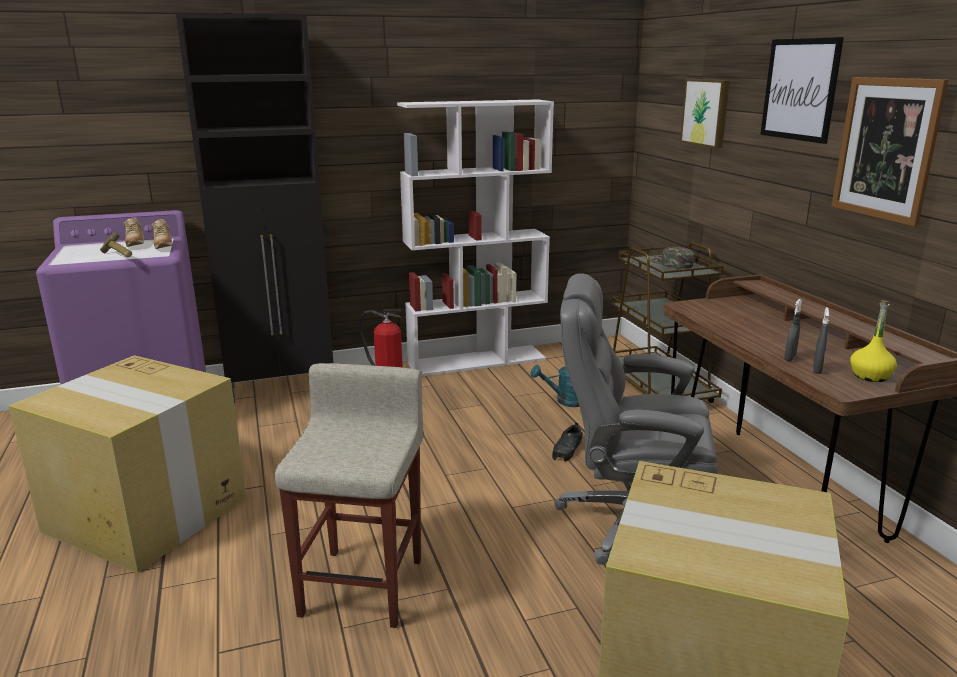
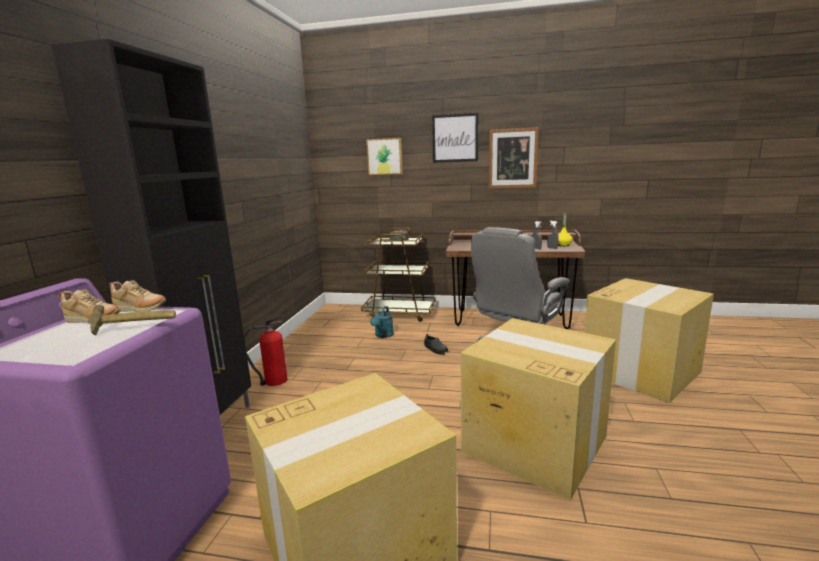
camera: 60 degrees left, 5 degrees down
beige stool [275,363,424,628] -> cardboard box [461,318,616,501]
white bookcase [397,99,554,376] -> none

